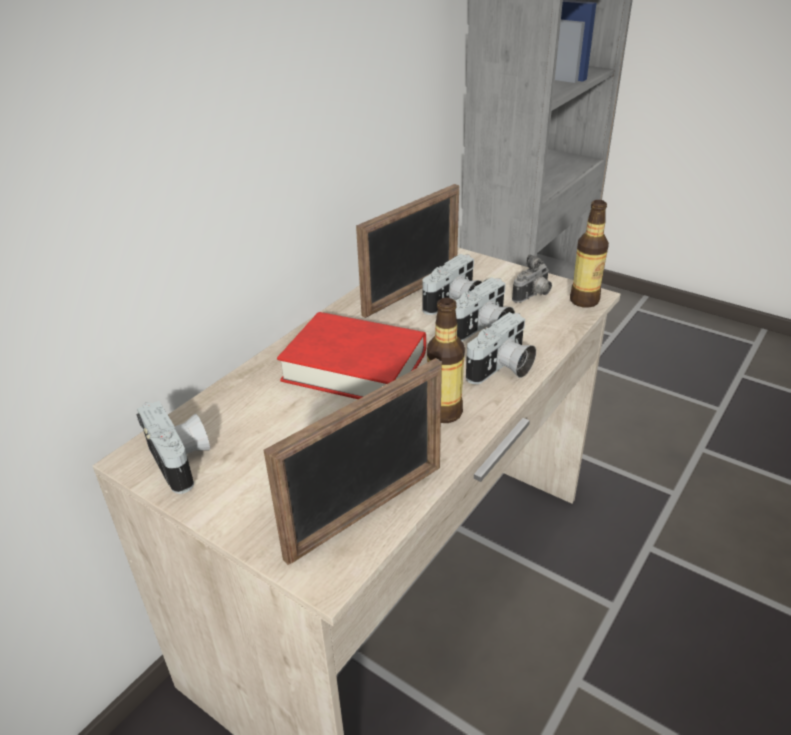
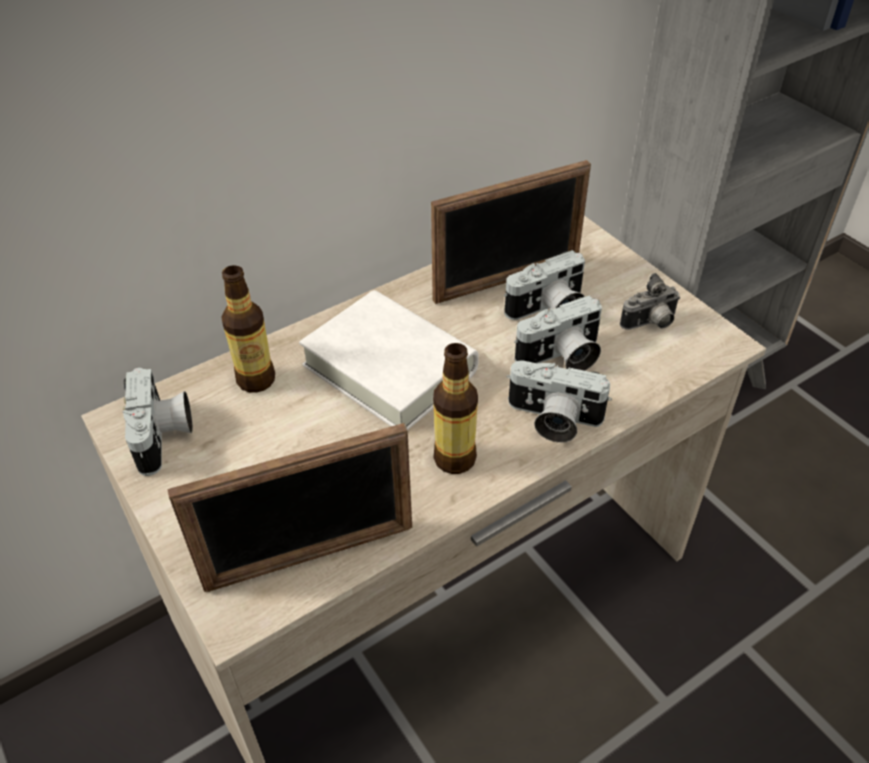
camera: 20 degrees right, 10 degrees up
red book [277,312,426,399] -> white book [299,290,479,430]
camera [466,312,536,384] -> camera turned 45 degrees clockwise [506,360,612,443]
bottle [570,200,609,308] -> bottle moved to [221,265,275,393]

